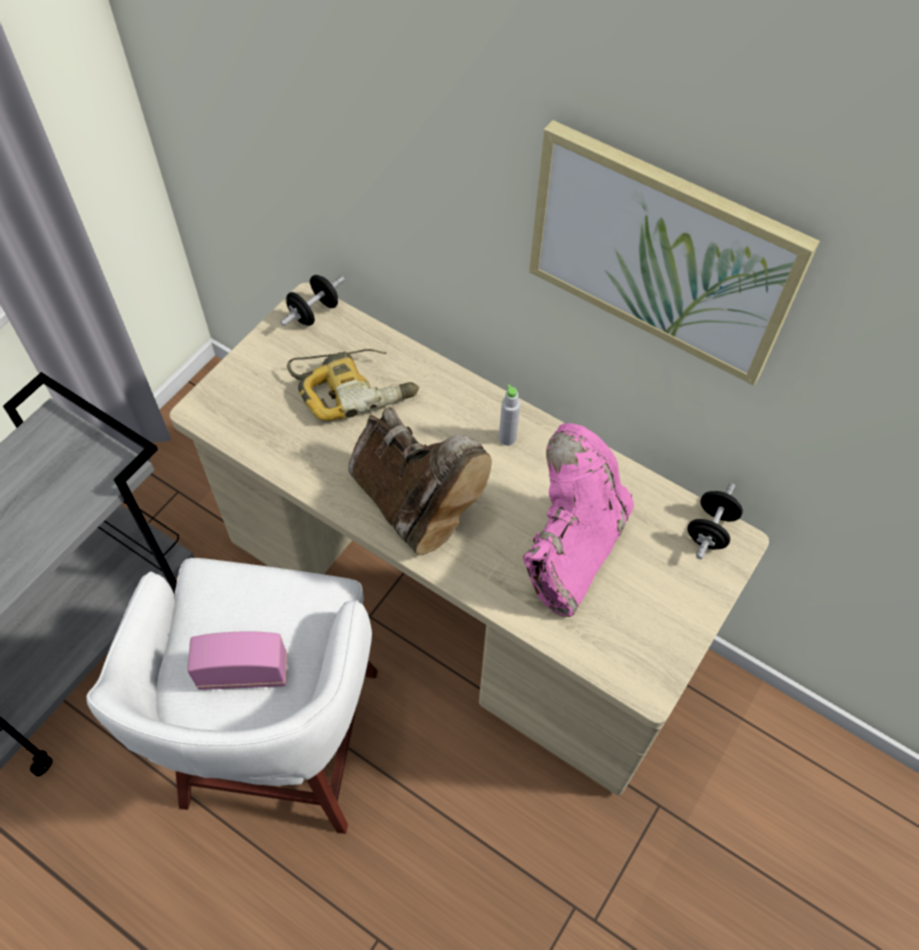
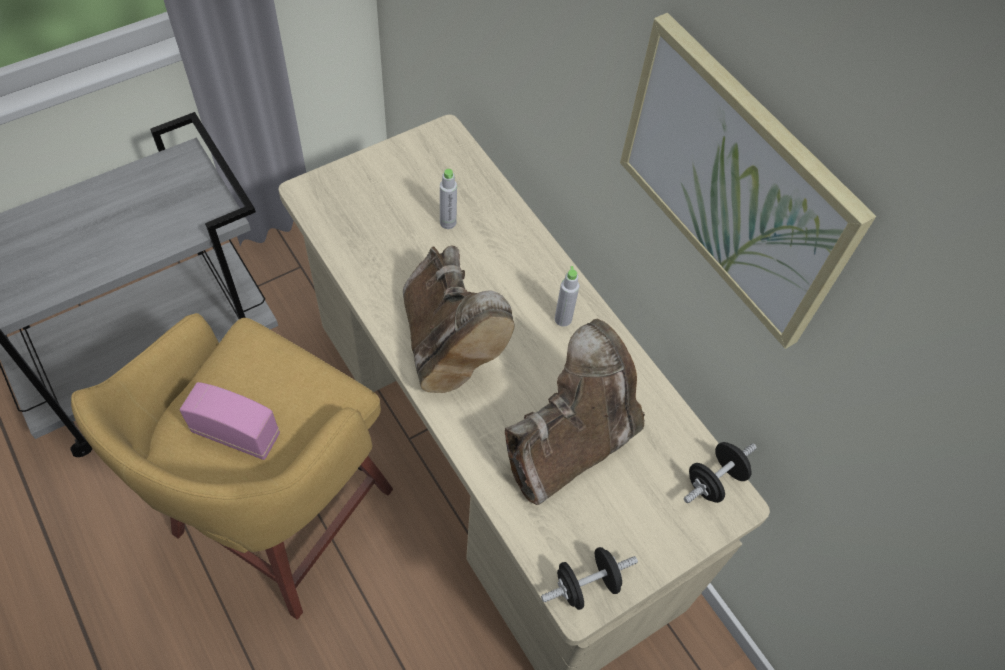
camera: 20 degrees right, 0 degrees up
white stool [86,558,378,834] -> yellow stool [71,313,393,619]
black dumbbell [280,275,345,326] -> black dumbbell moved to [541,547,638,610]
power drill [287,349,419,421] -> grey bottle [440,169,457,229]
pink boot [523,423,634,617] -> brown boot [505,319,645,505]

